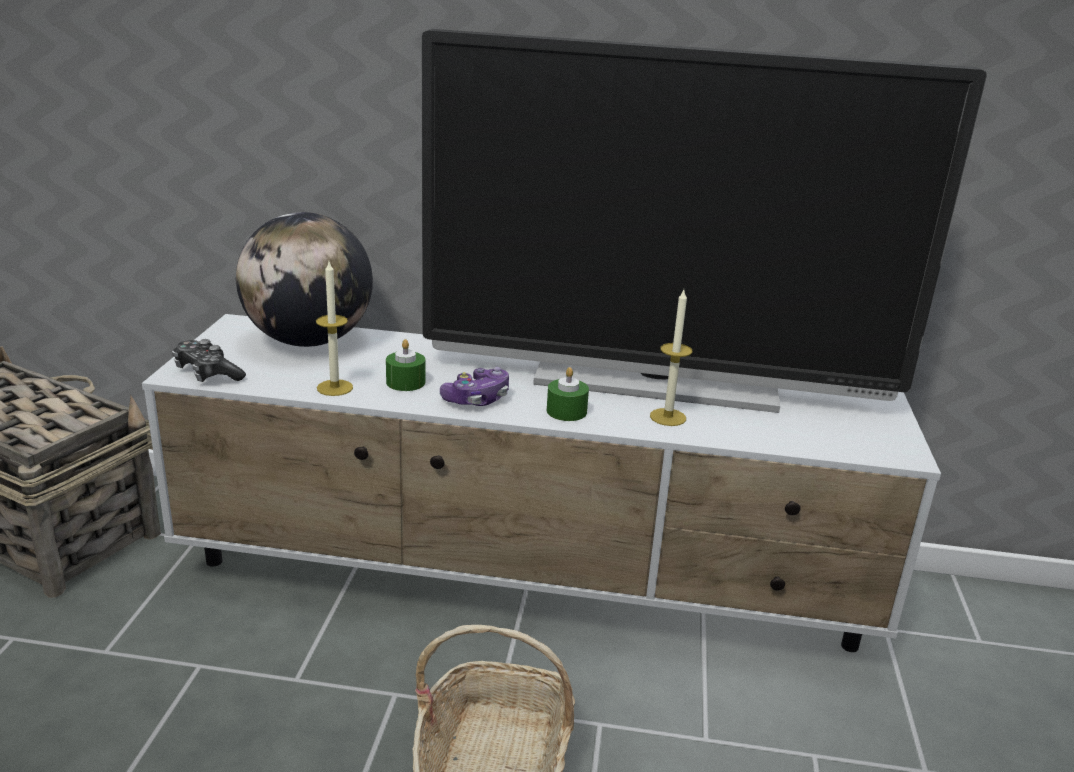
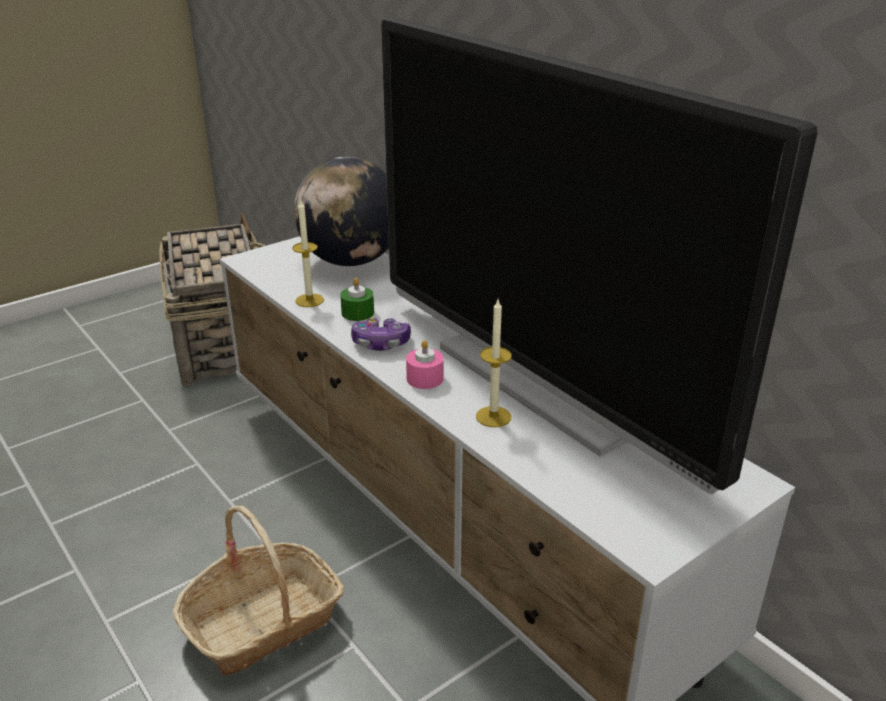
camera: 45 degrees right, 5 degrees up
game controller [172,339,246,382] -> none
green candle [547,367,589,421] -> pink candle [406,340,444,389]

